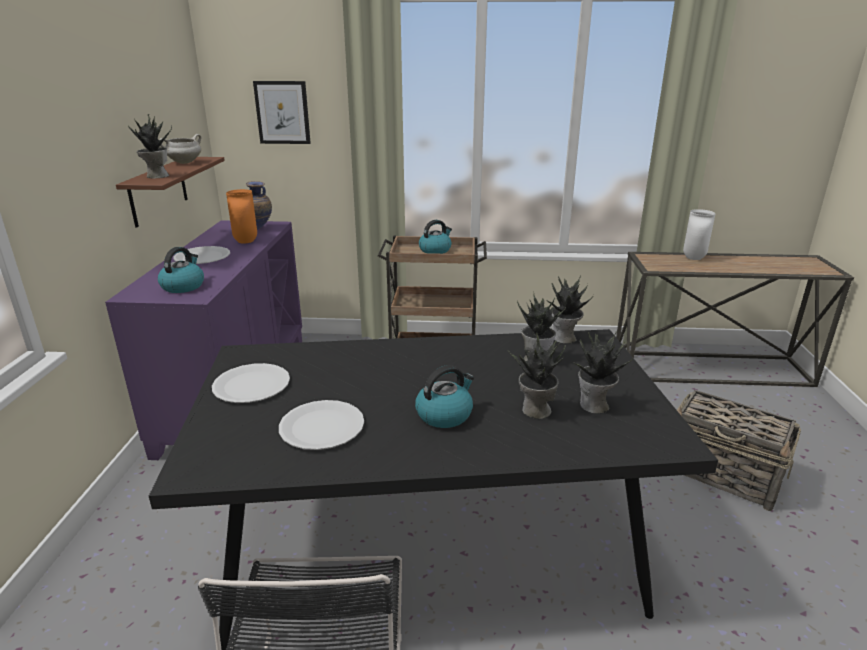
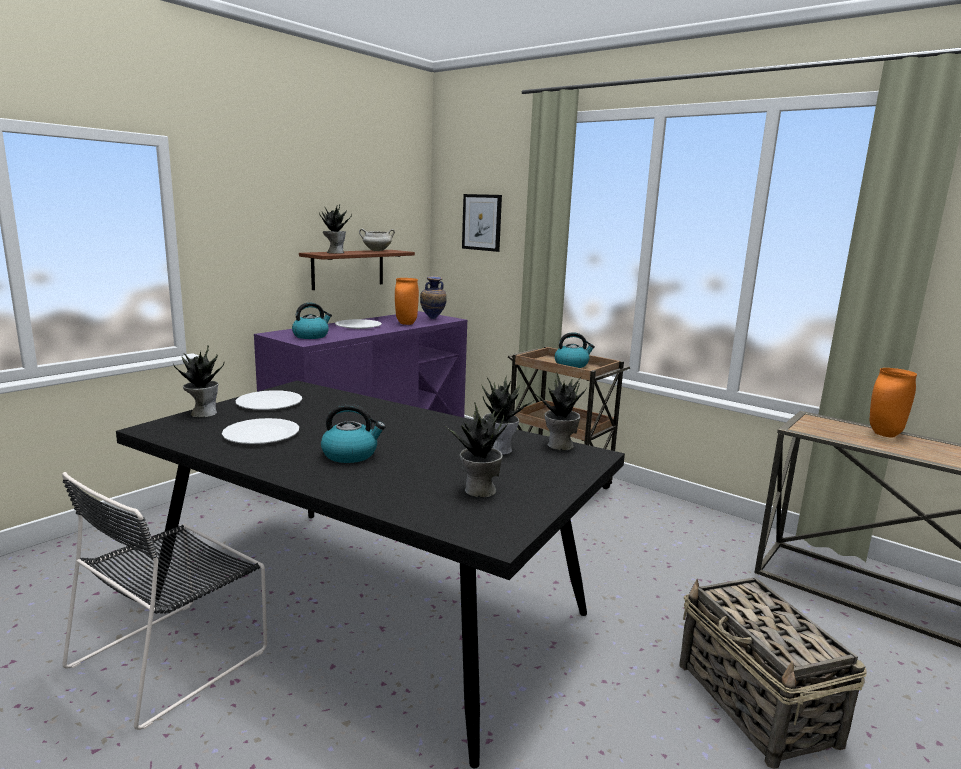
camera: 35 degrees right, 10 degrees down
potted plant [508,332,566,419] -> potted plant moved to [173,345,224,418]
white vase [683,209,715,260] -> orange vase [870,368,917,438]

